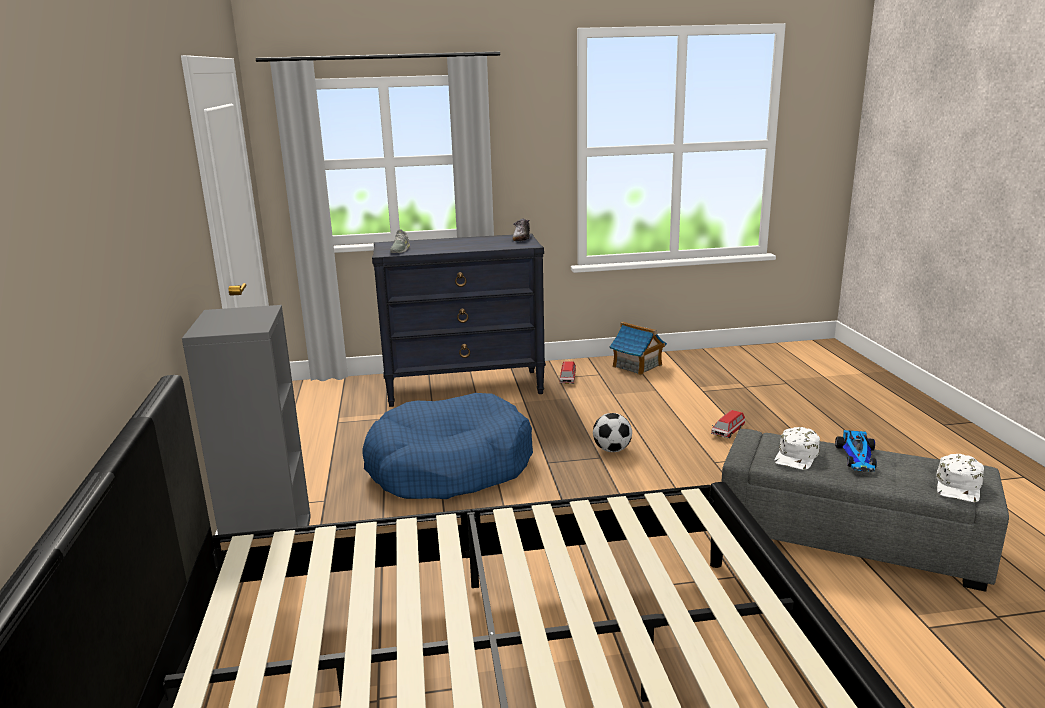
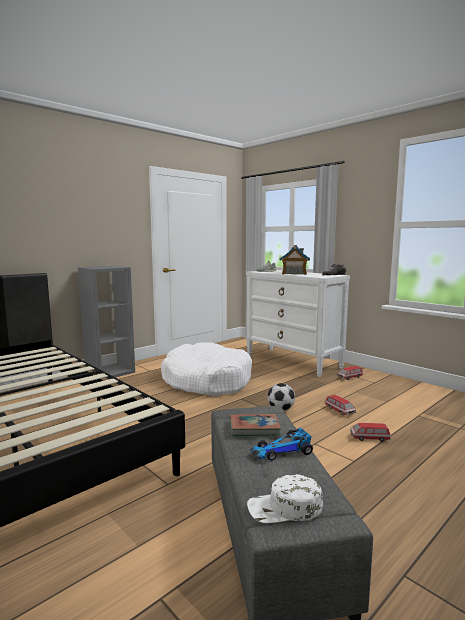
camera: 55 degrees right, 10 degrees down
blue dog bed [362,393,533,499] -> white dog bed [161,342,252,397]
black dresser [372,233,546,407] -> white dresser [246,270,350,377]
toy house [610,322,667,375] -> toy house moved to [280,245,310,275]
white cap [774,427,820,470] -> book [230,414,281,436]
none -> toy car [325,395,356,415]

